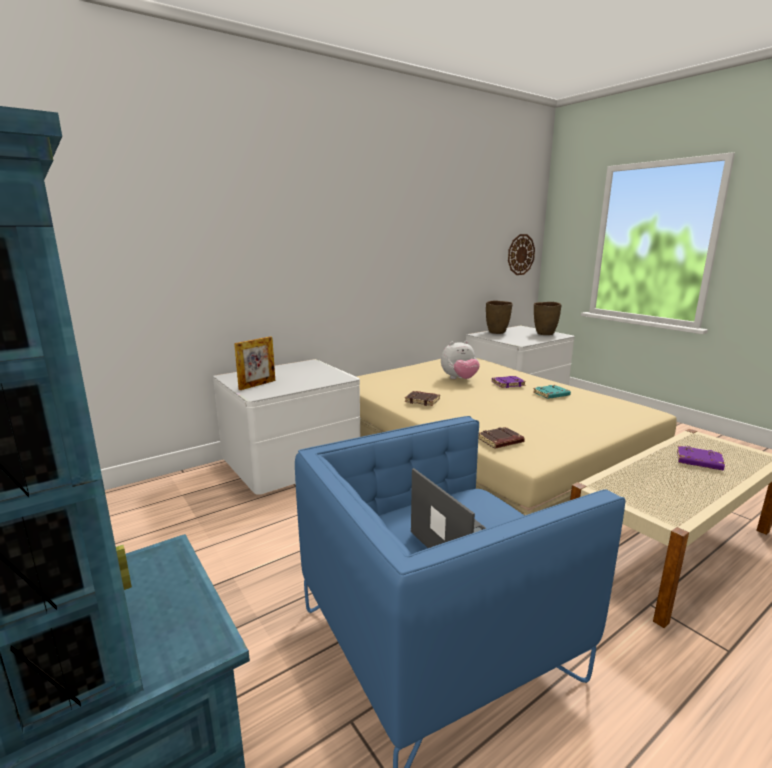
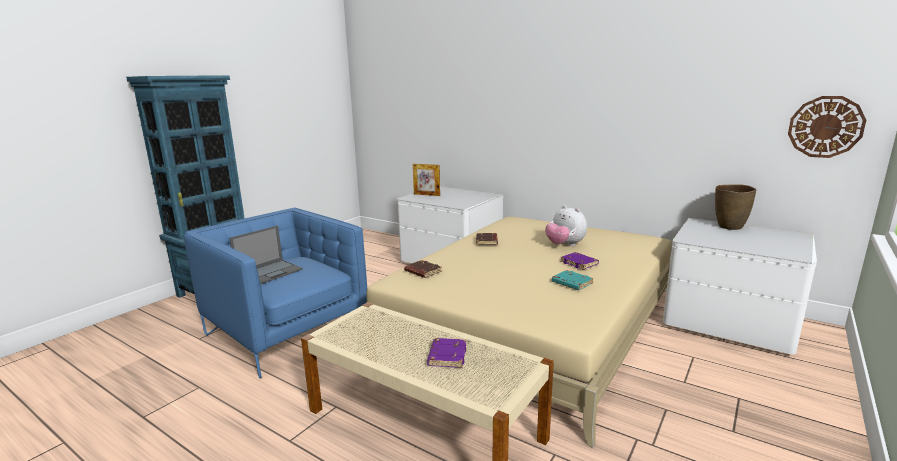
camera: 70 degrees right, 0 degrees up
brown vase [534,302,562,335] -> none

